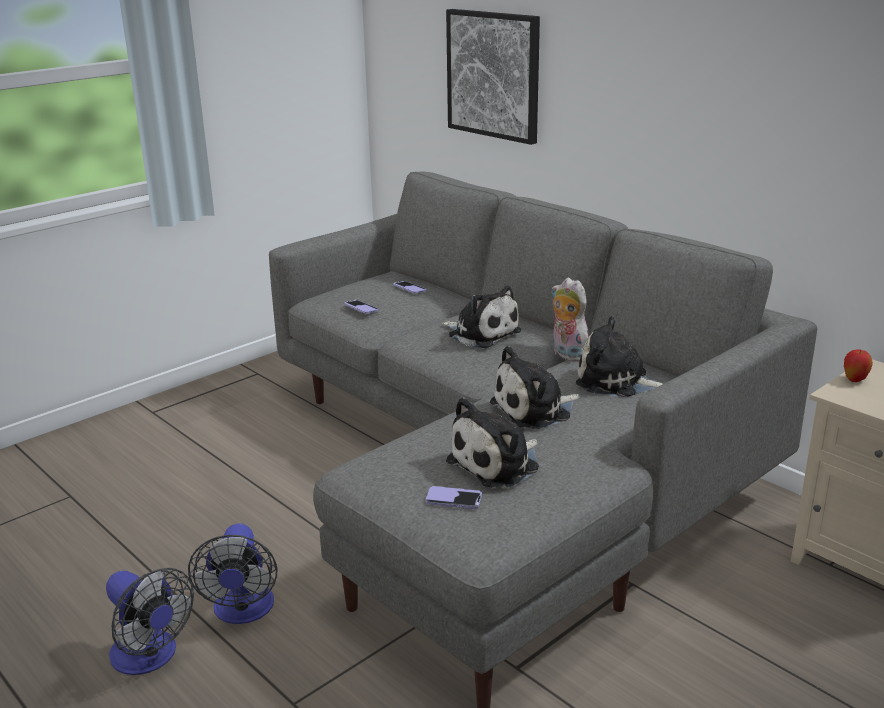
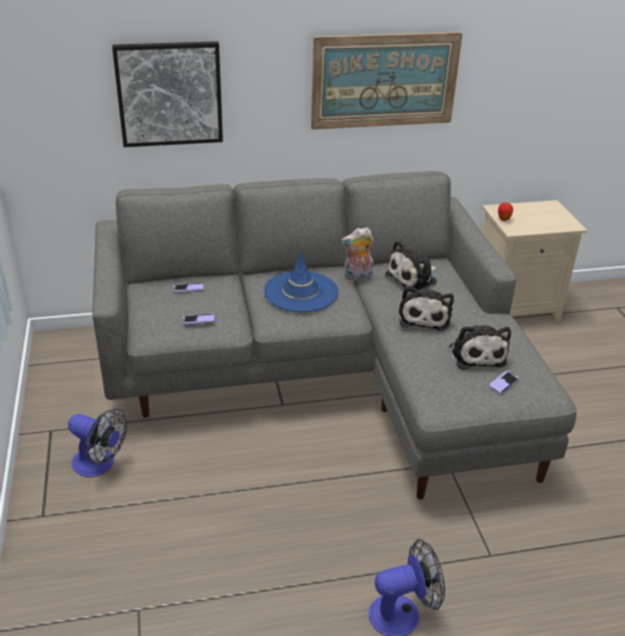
camera: 60 degrees left, 10 degrees up
fan [188,523,277,624] -> fan moved to [68,409,127,477]
plush toy [442,286,521,348] -> blue hat [264,252,339,312]
none -> picture [311,32,463,130]

